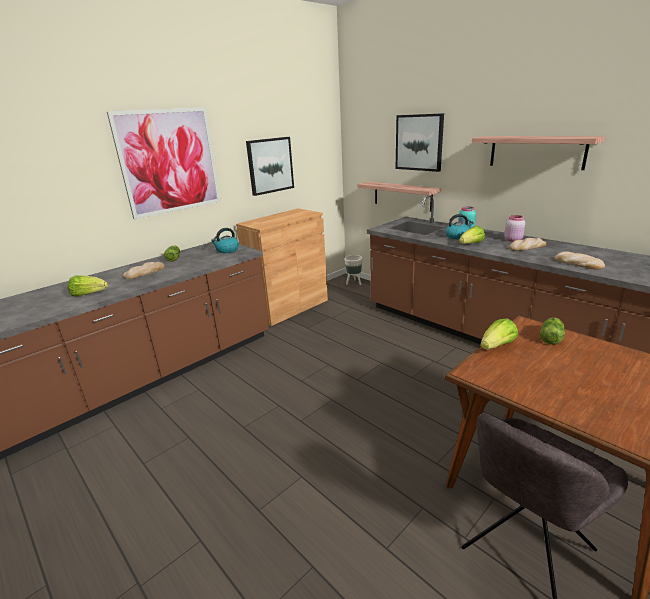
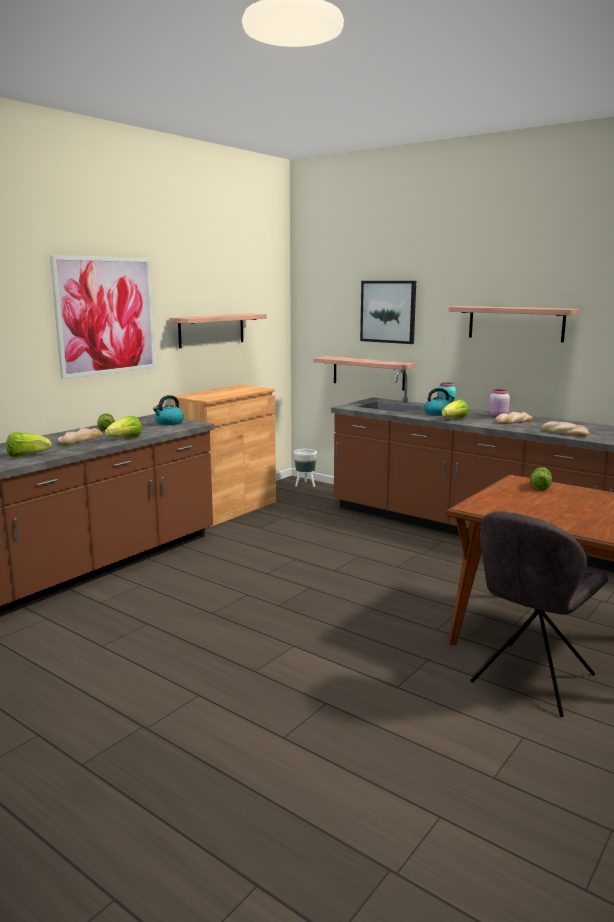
camera: 10 degrees left, 10 degrees down
picture [246,137,294,196] -> shelf [169,314,267,348]
lettuce [481,319,518,350] -> lettuce moved to [105,416,142,438]

